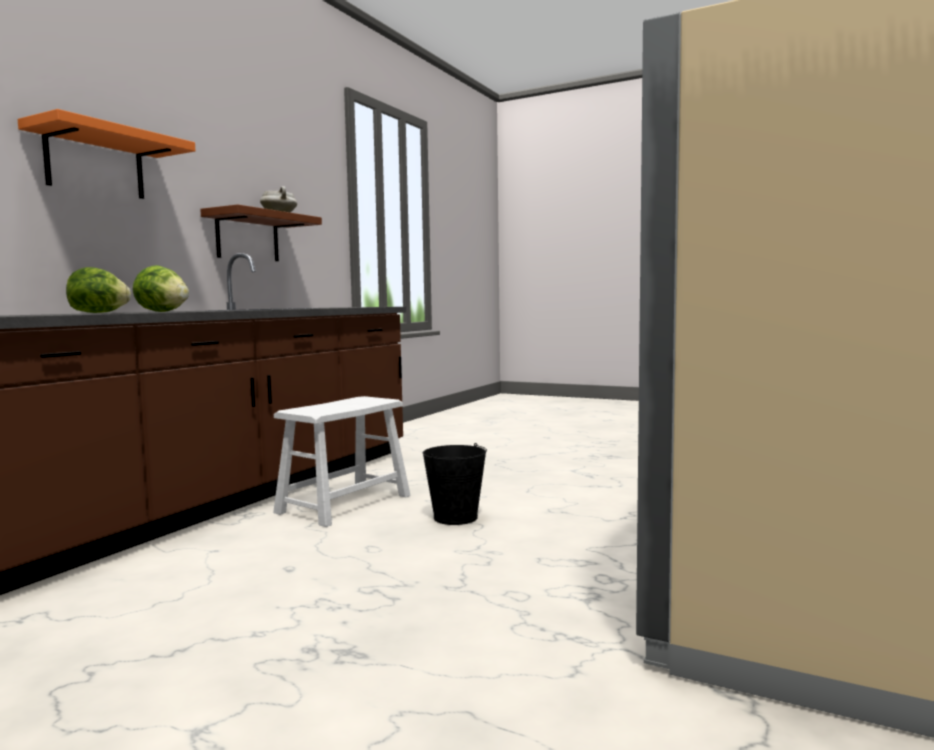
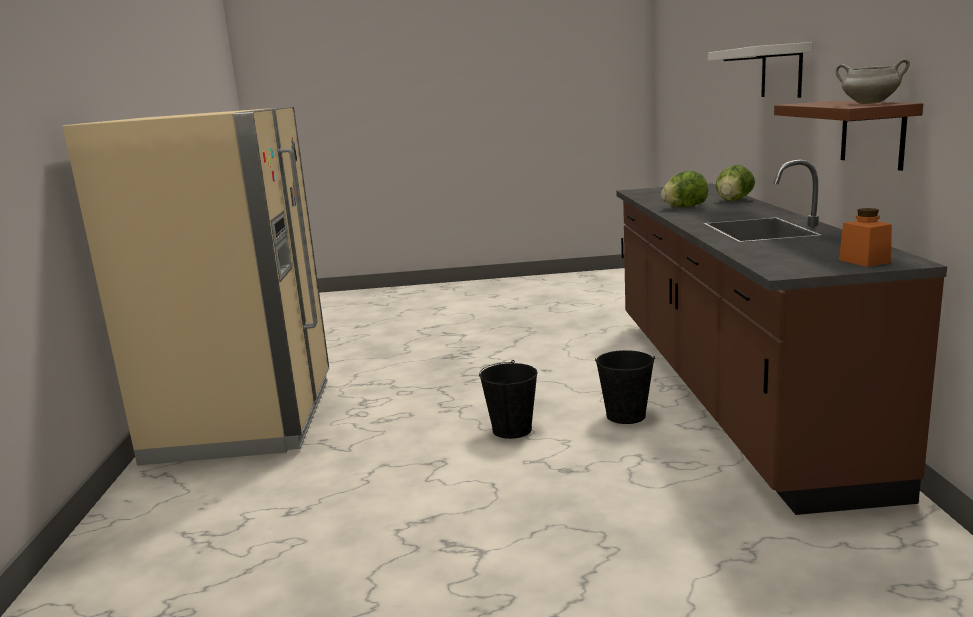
camera: 150 degrees right, 10 degrees up
orange shelf [18,109,196,199] -> white shelf [708,42,812,98]
white stool [273,396,411,527] -> black bucket [595,350,655,424]
none -> orange jar [839,208,892,267]

